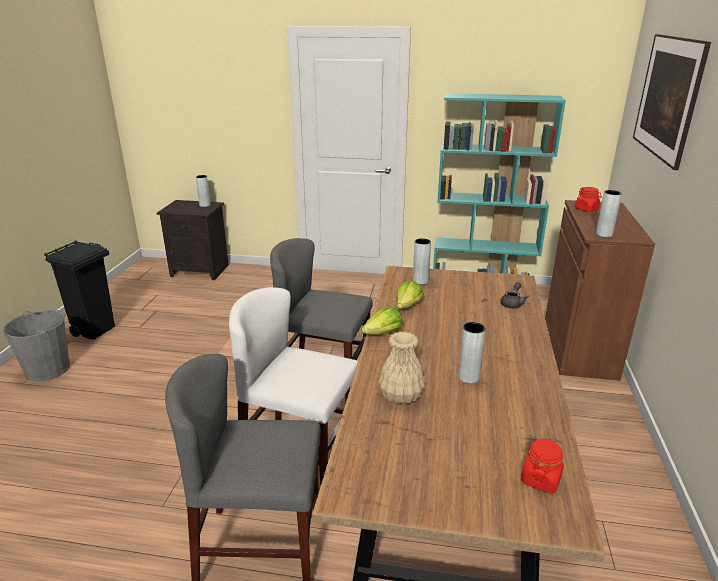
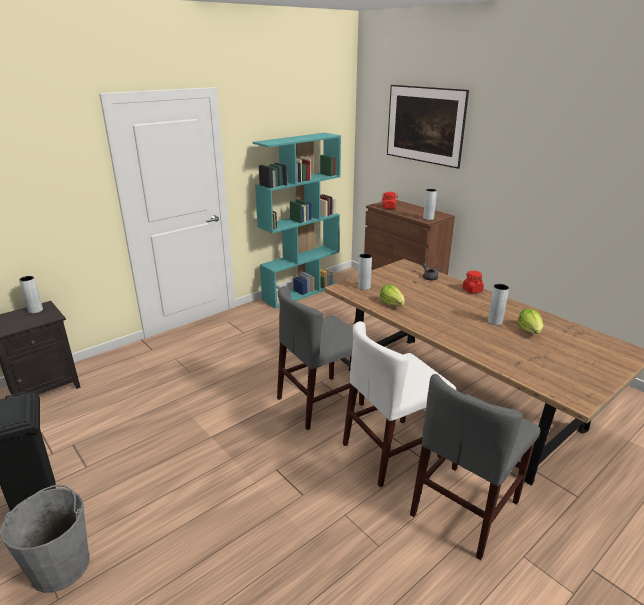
camera: 50 degrees left, 0 degrees up
lettuce [361,307,403,335] -> lettuce moved to [517,308,544,334]
beige vase [379,332,425,404] -> none
red jar [521,438,564,494] -> red jar moved to [462,271,484,293]

